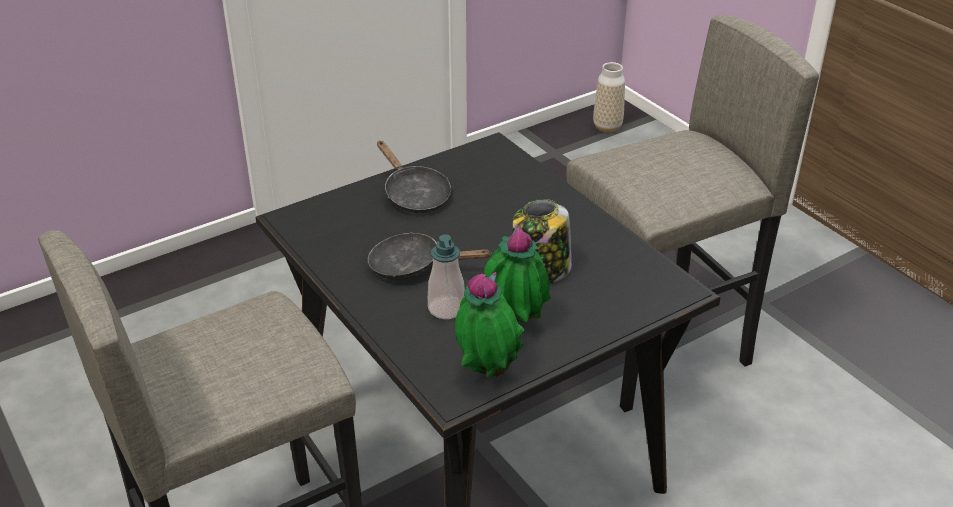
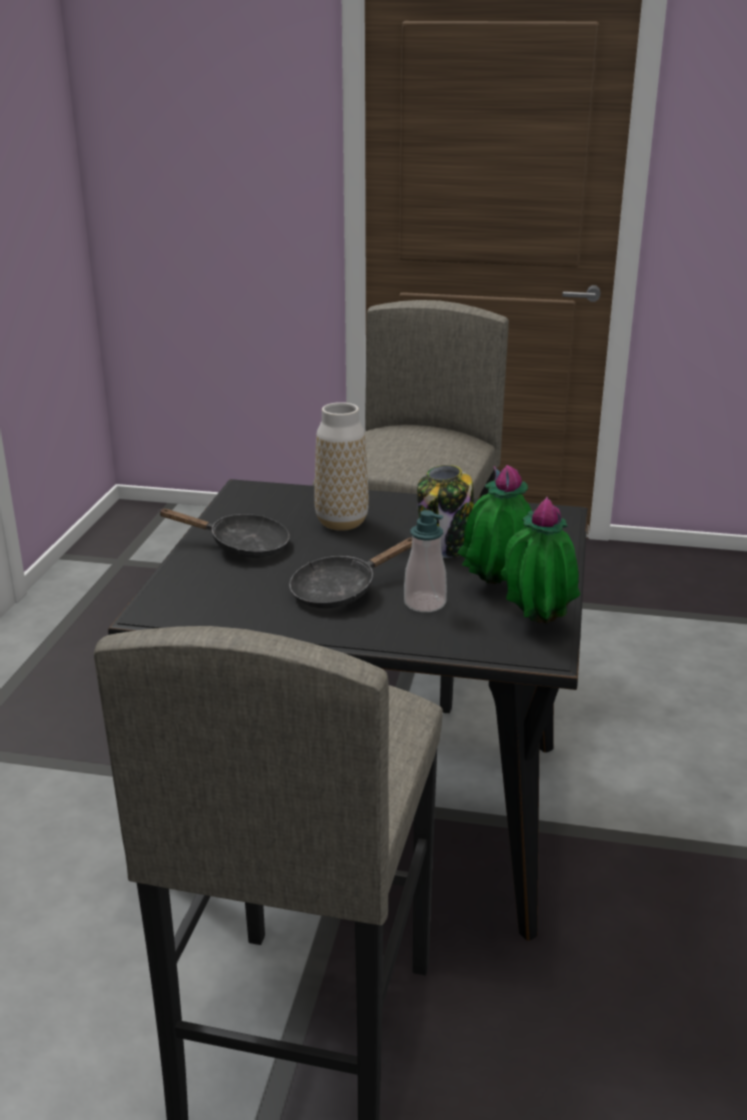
camera: 45 degrees left, 10 degrees down
vase [593,62,625,133] -> vase moved to [314,402,369,531]

